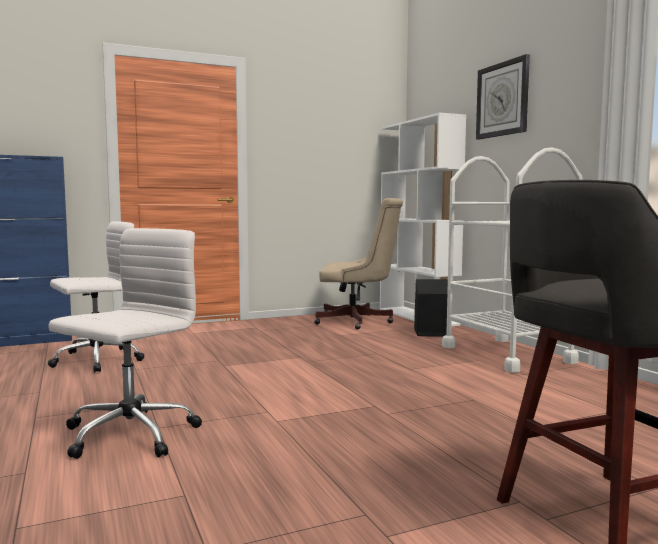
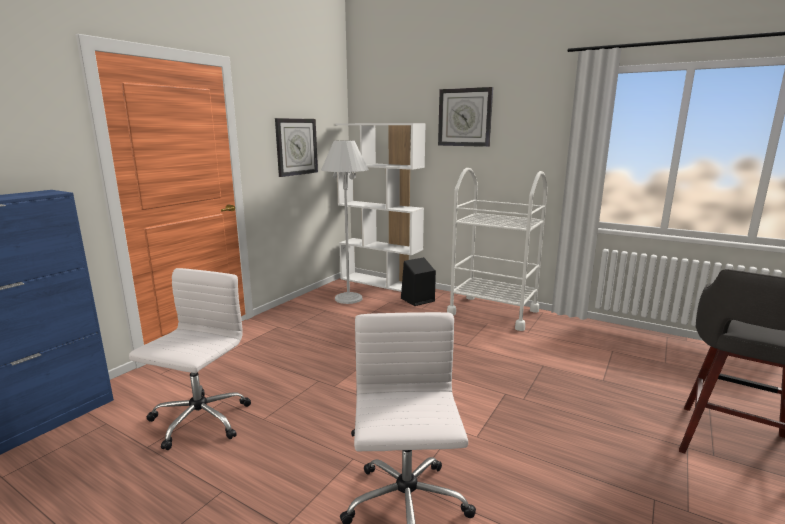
camera: 35 degrees left, 10 degrees up
beige office chair [314,198,403,330] -> white floor lamp [321,140,369,304]
none -> wall clock [275,118,318,177]

